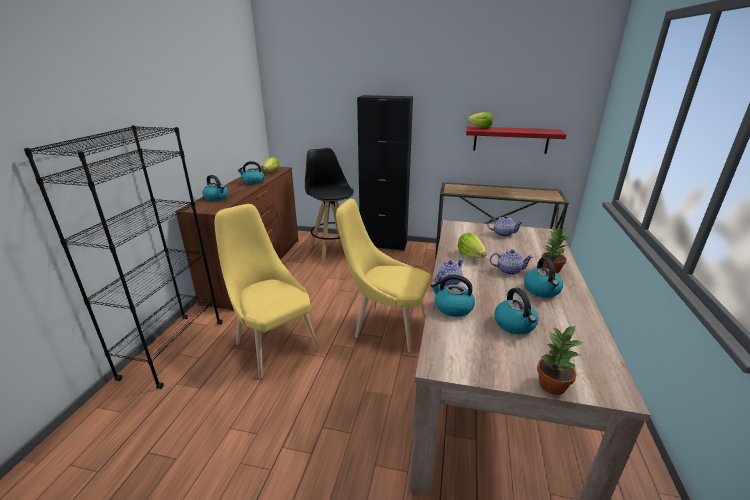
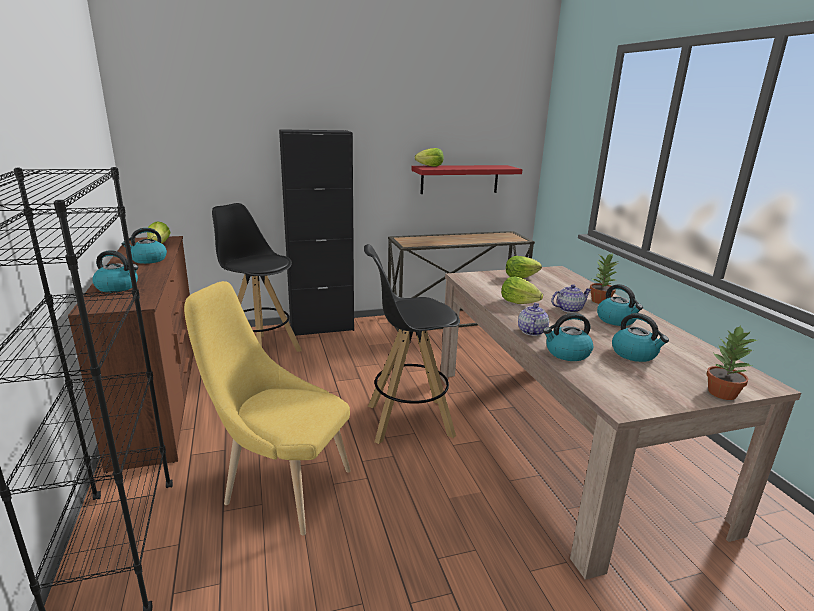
camera: 30 degrees left, 5 degrees down
yellow chair [336,199,431,353] -> black stool [364,244,460,444]
teapot [487,216,523,237] -> lettuce [506,256,542,278]

